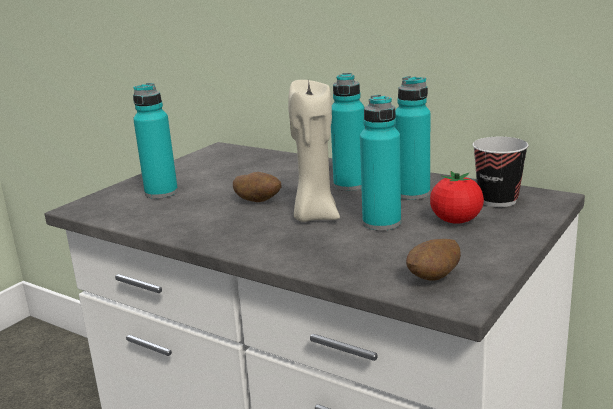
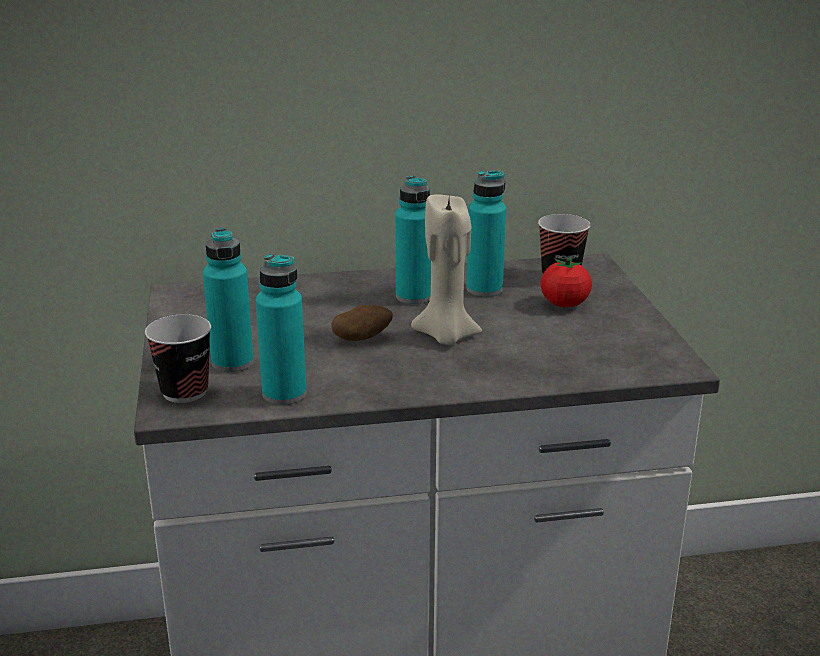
camera: 45 degrees left, 5 degrees up
turquoise bottle [360,95,401,231] -> turquoise bottle moved to [256,254,307,405]
potato [406,239,461,281] -> none
none -> cup [145,314,211,403]

